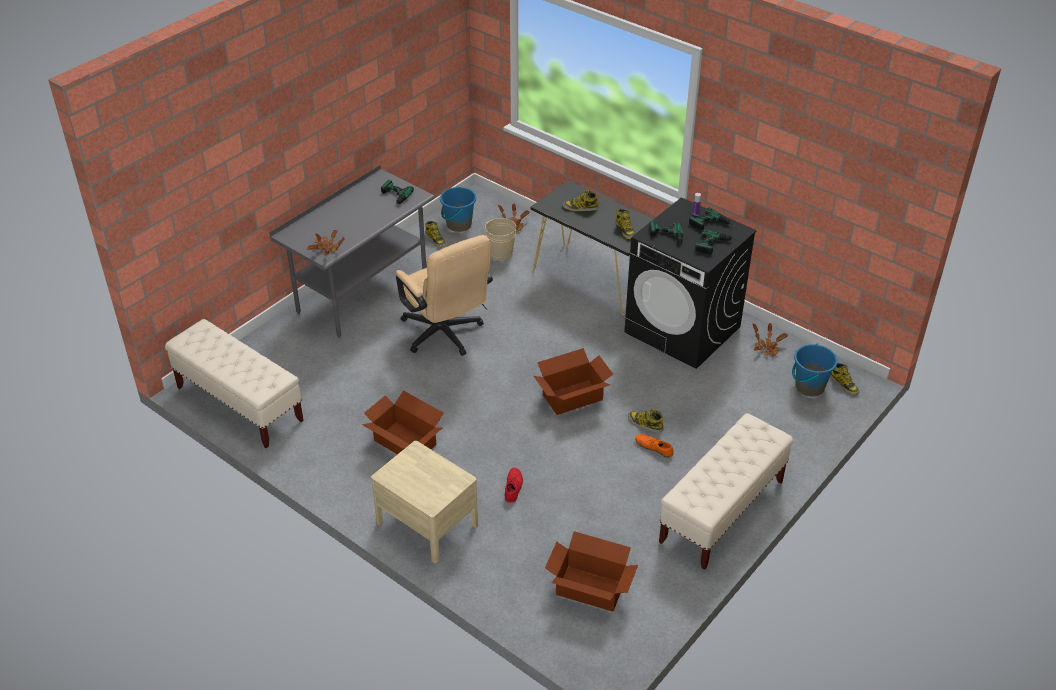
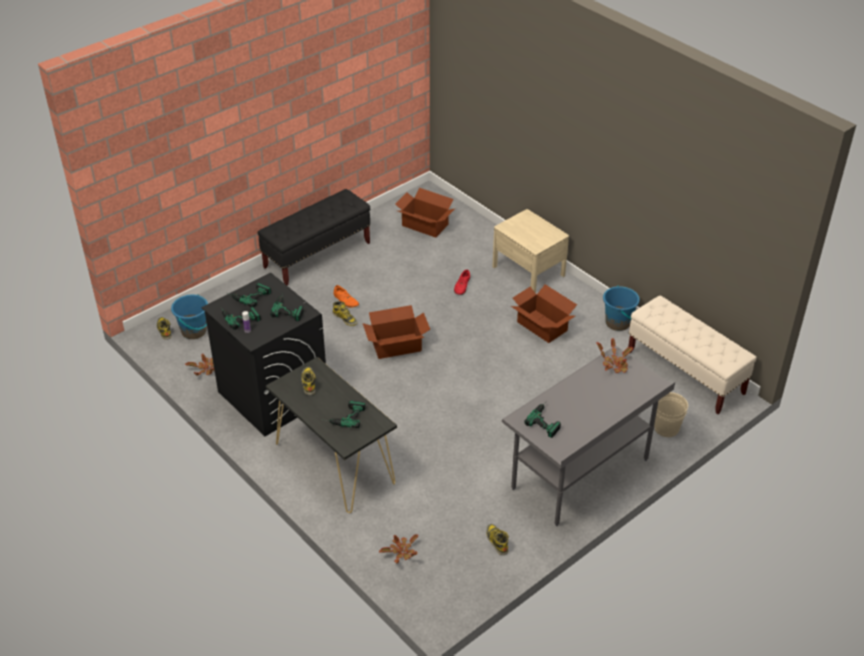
camera: 170 degrees left, 0 degrees up
beige office chair [396,235,493,356] -> none
blue bucket [440,187,476,232] -> blue bucket moved to [603,286,640,331]
beige bucket [485,218,516,260] -> beige bucket moved to [654,392,688,437]
boot [563,190,598,211] -> power drill [322,401,365,428]
beige bench [659,413,793,570] -> black bench [258,189,370,286]

